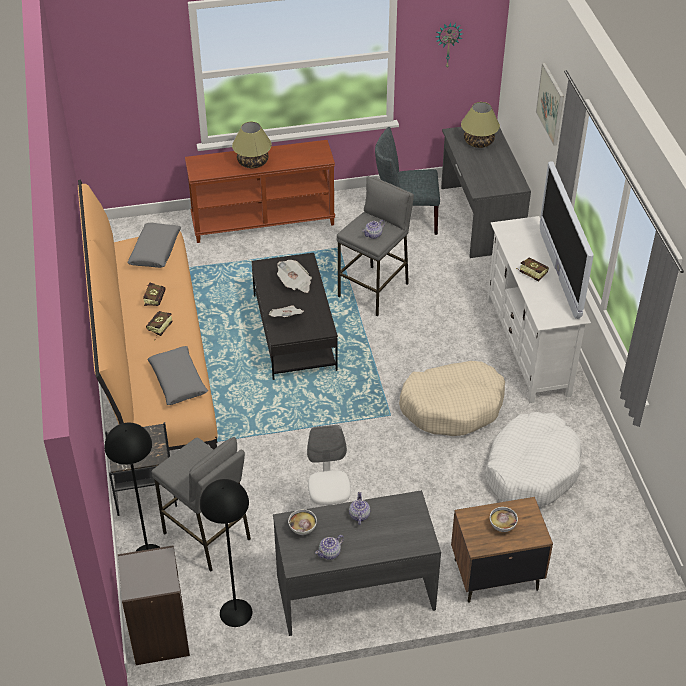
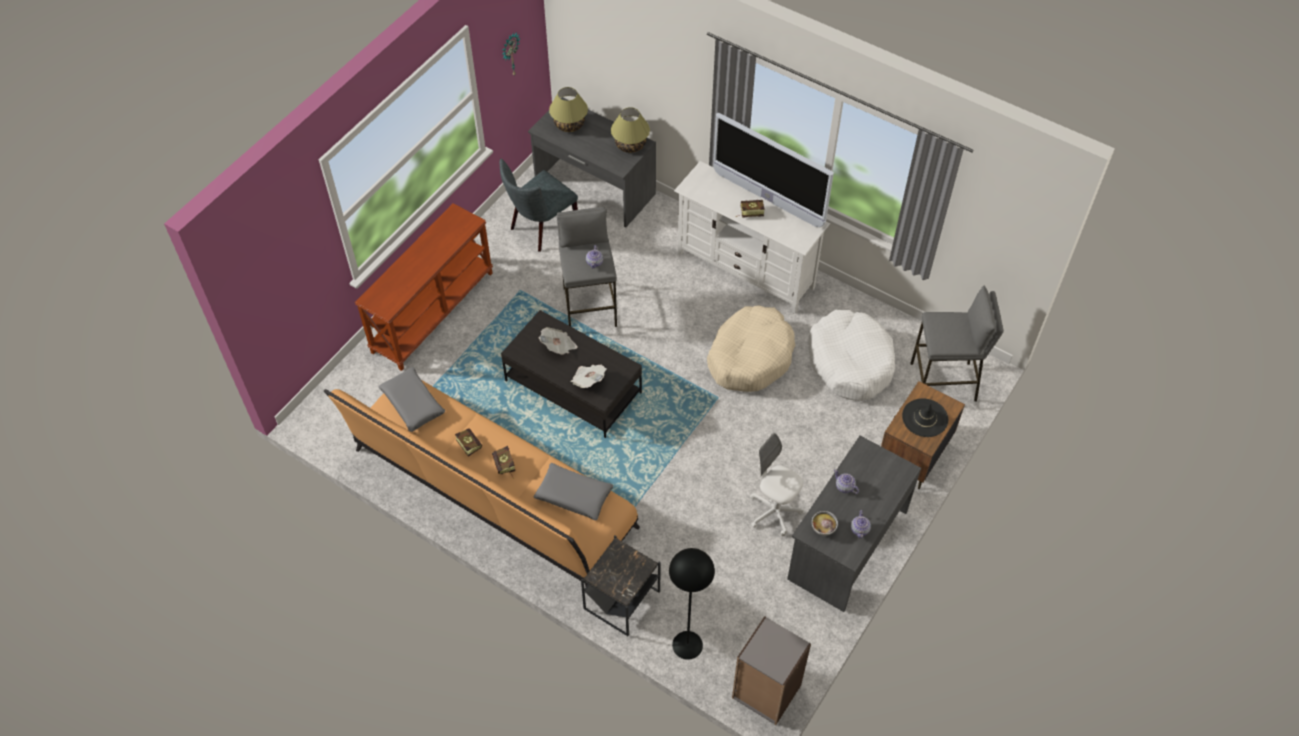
camera: 45 degrees left, 10 degrees up
grey stool [152,437,251,571] -> grey stool moved to [910,286,1004,401]
black floor lamp [200,479,253,627] -> none
table lamp [232,122,272,168] -> table lamp moved to [611,107,650,153]
bowl [490,507,518,532] -> black hat [902,398,948,437]
picture [536,63,564,146] -> none

